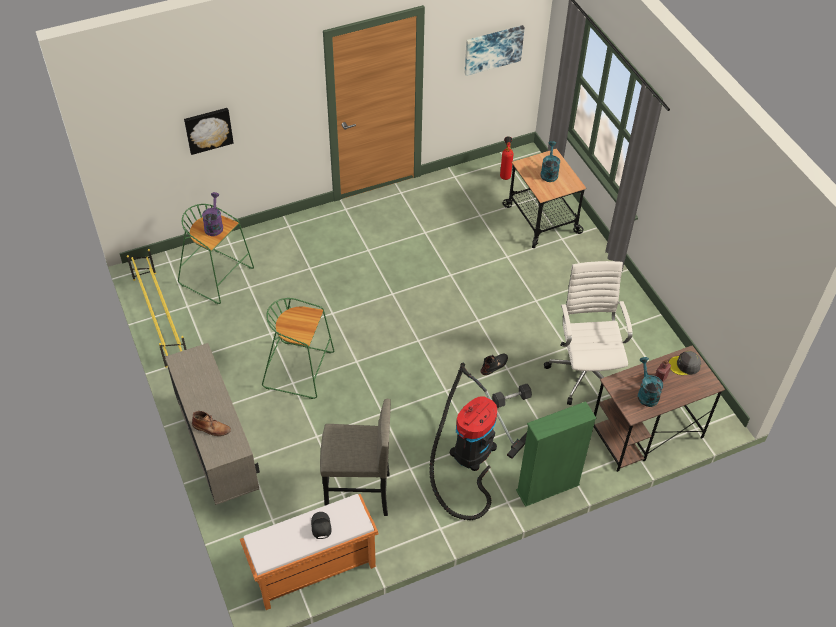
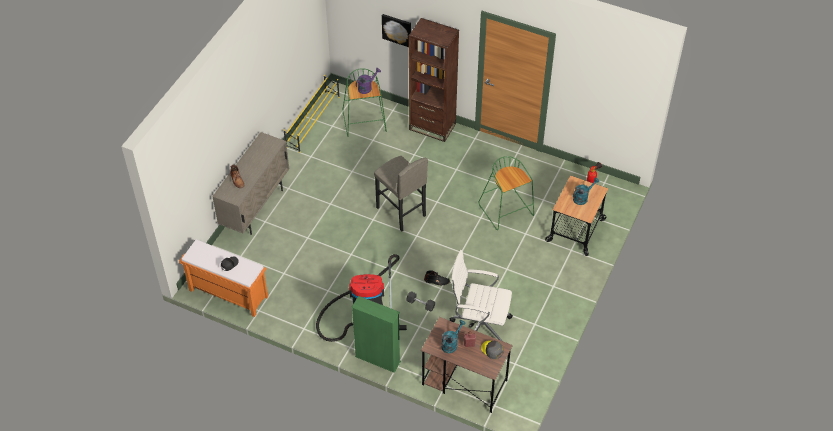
camera: 50 degrees right, 0 degrees up
green stool [262,298,334,399] -> green stool moved to [479,156,534,230]
grey stool [320,399,391,516] -> grey stool moved to [374,156,428,232]
picture [465,25,525,76] -> none
white office chair [544,261,633,405] -> white office chair turned 120 degrees counterclockwise [450,250,513,341]
none -> brown bookcase [409,18,459,142]

